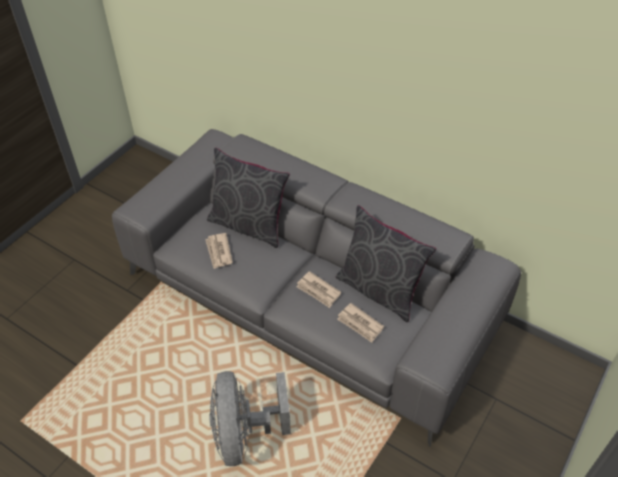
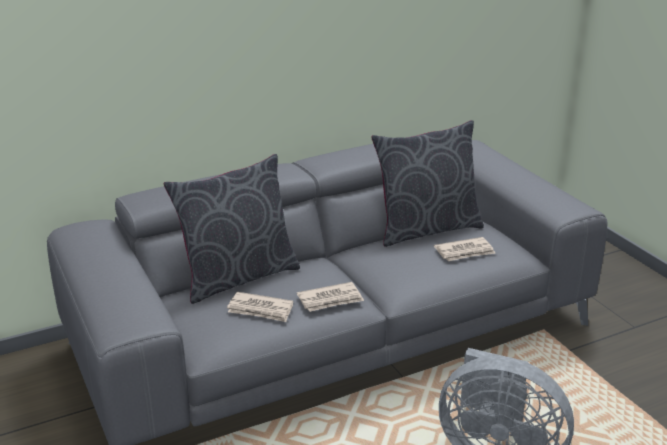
camera: 60 degrees left, 20 degrees down
newspaper [296,271,341,308] -> newspaper moved to [297,282,364,312]

